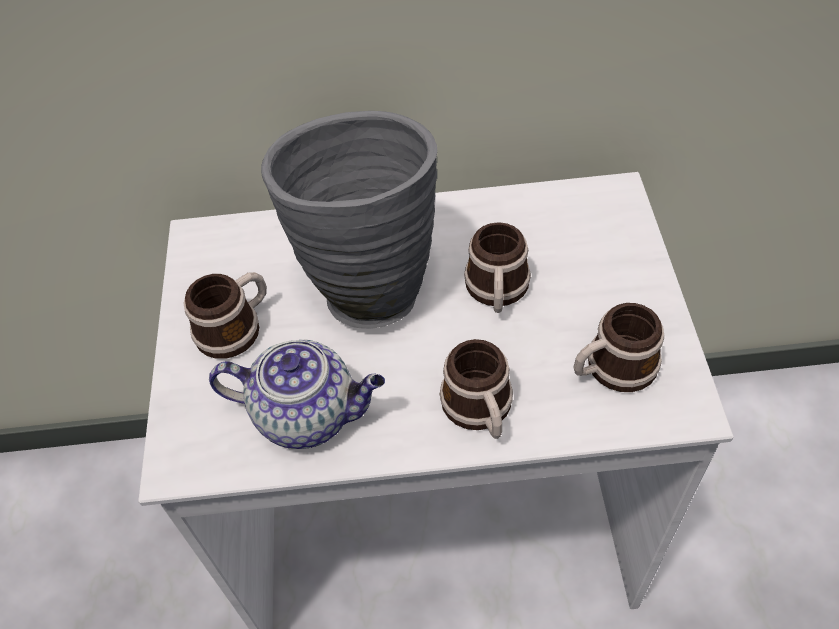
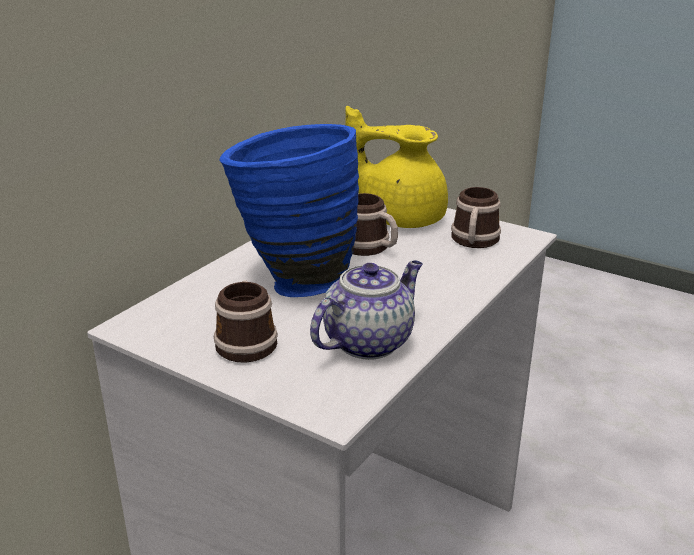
camera: 55 degrees left, 25 degrees down
grey vase [261,111,437,329] -> blue vase [219,124,359,297]
mug [439,339,513,439] -> none
none -> yellow teapot [345,106,448,228]

